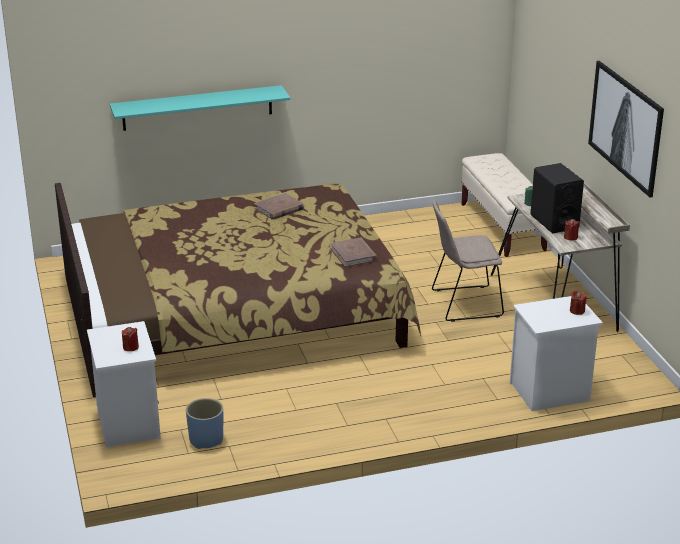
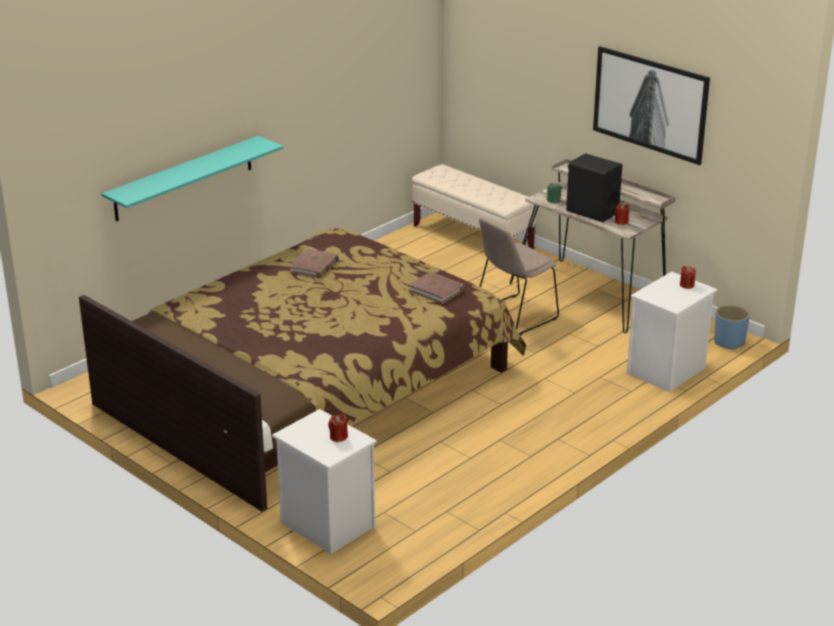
camera: 30 degrees left, 0 degrees up
blue planter [186,398,223,449] -> blue planter moved to [714,305,750,350]

